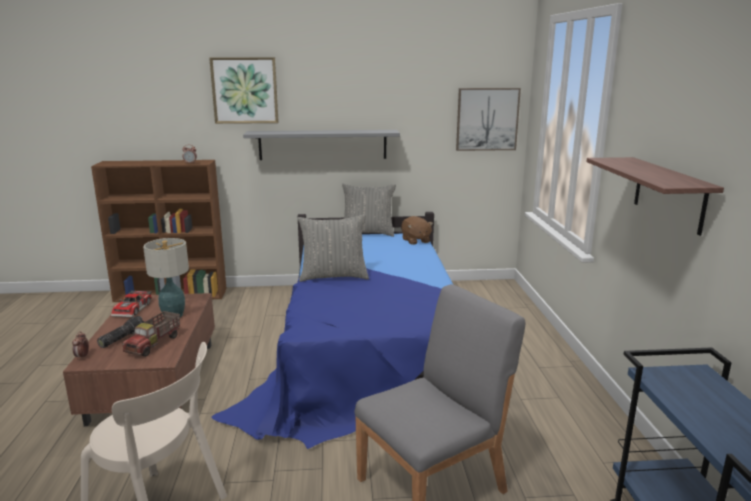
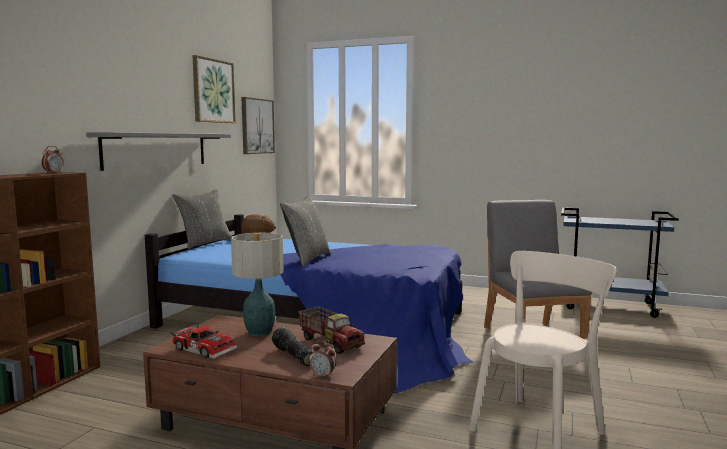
camera: 65 degrees left, 10 degrees down
picture [209,57,279,124] -> picture moved to [192,55,236,123]
shelf [587,157,724,236] -> none

